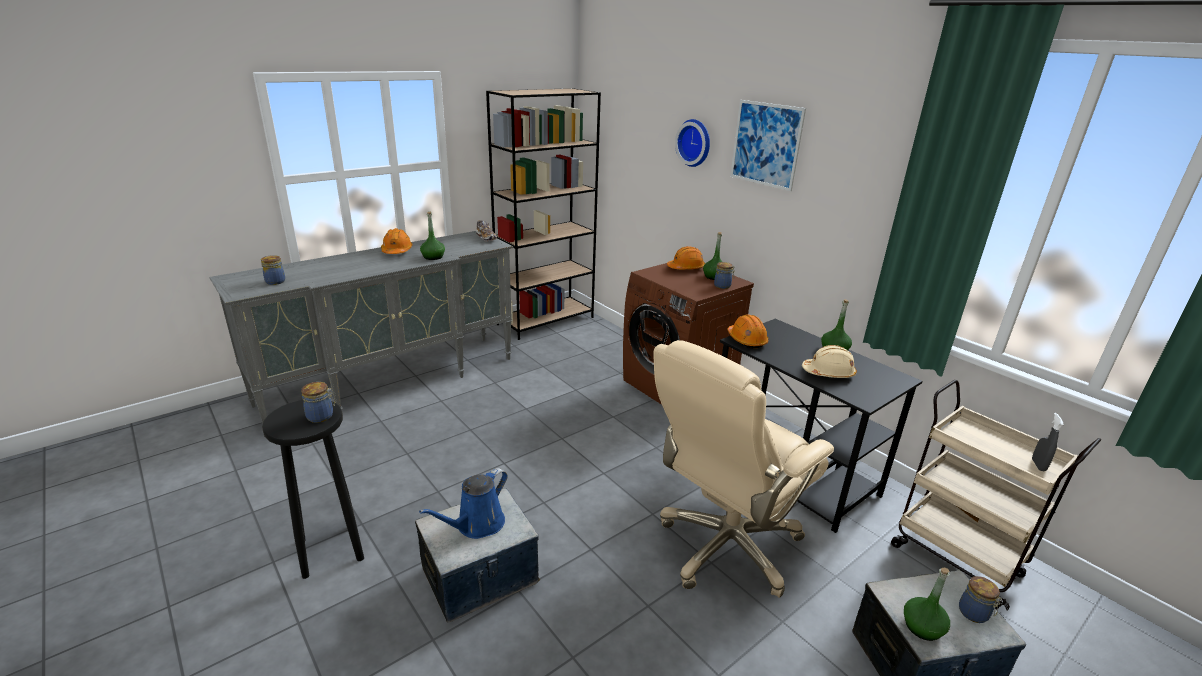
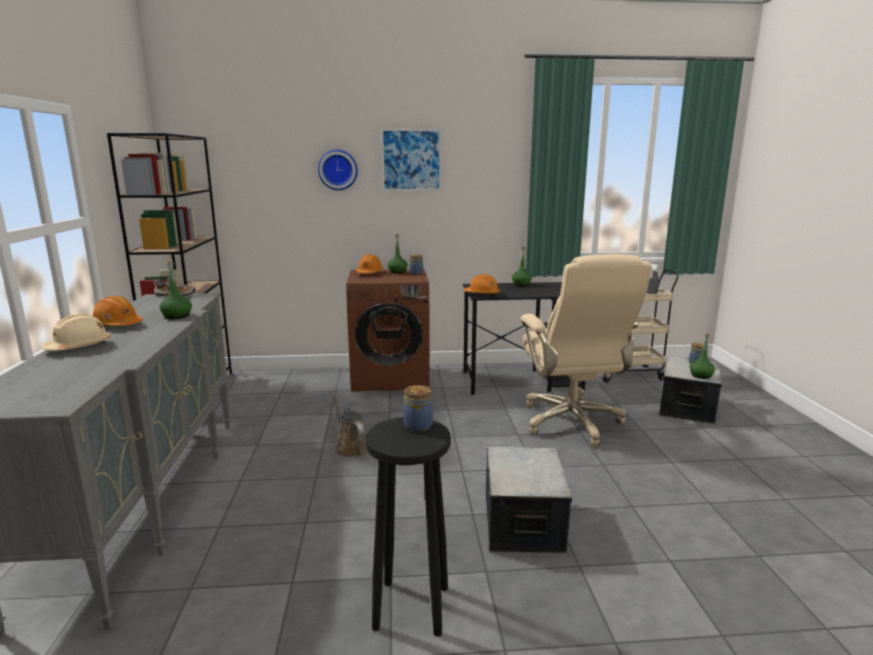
camera: 55 degrees left, 10 degrees down
jar [261,255,285,285] -> none
blue watering can [419,468,508,539] -> none
beige hard hat [802,345,857,378] -> beige hard hat moved to [42,314,111,351]
none -> brown watering can [332,393,367,457]

